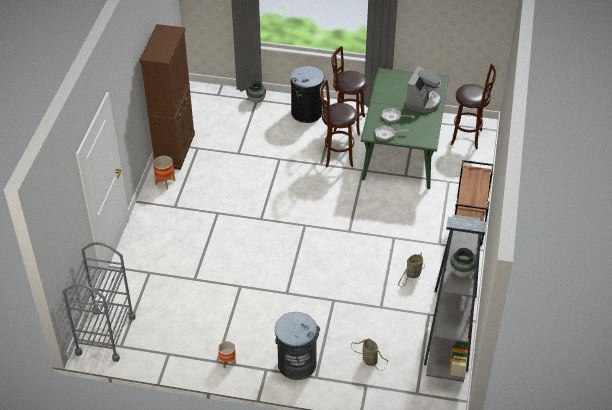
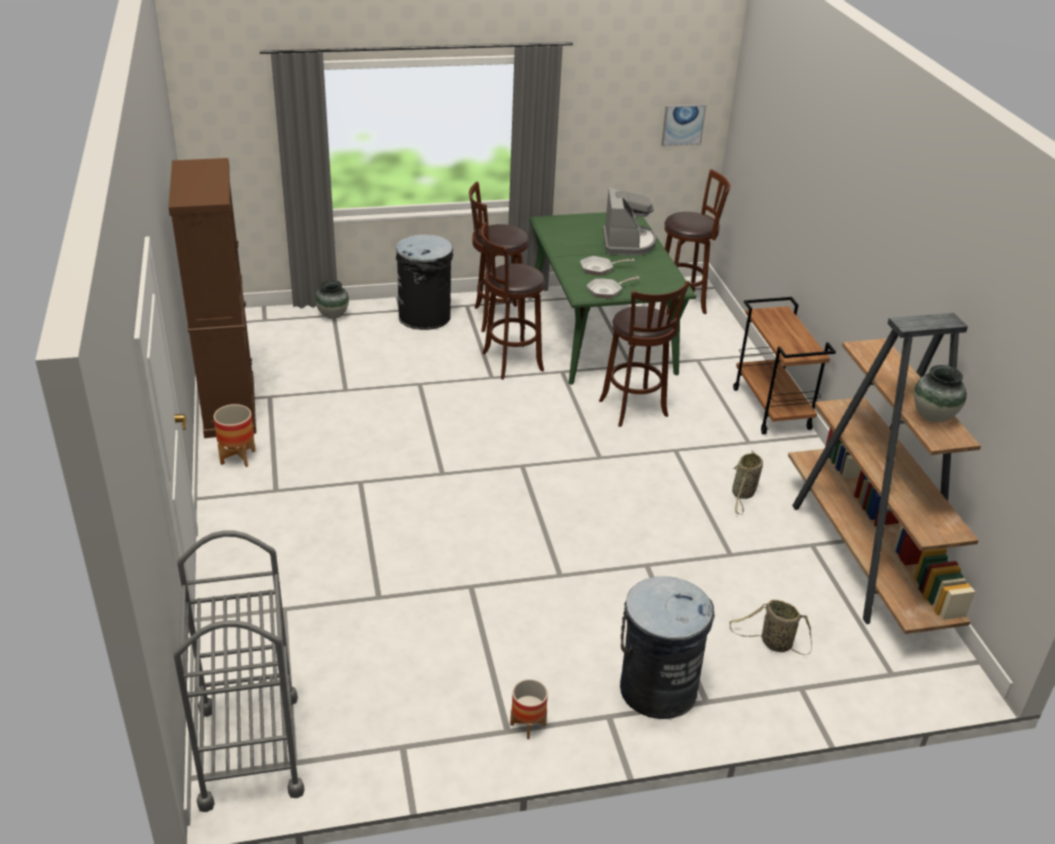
camera: 25 degrees left, 10 degrees down
grey bookcase [424,215,486,382] -> brown bookcase [788,313,981,634]
none -> brown stool [599,281,690,427]
none -> picture [661,104,706,146]

